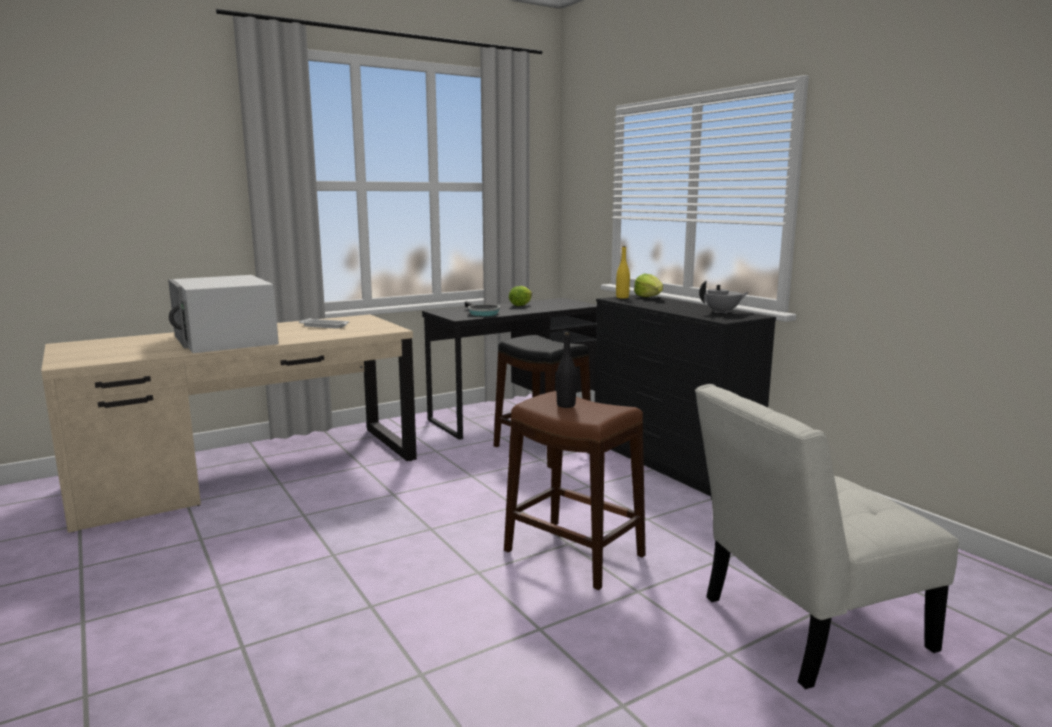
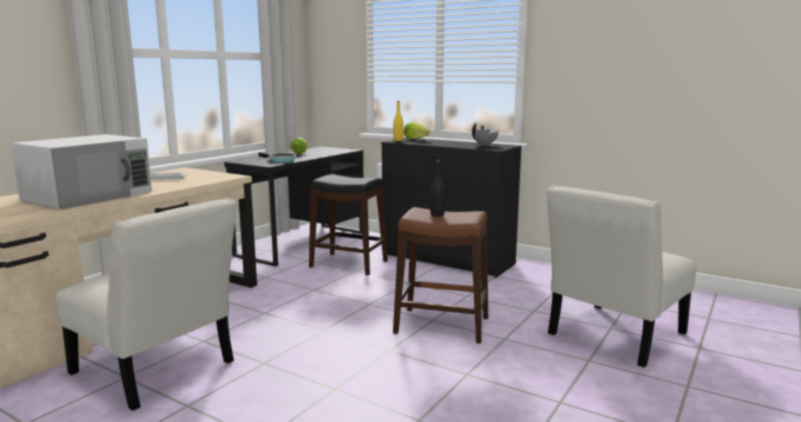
camera: 25 degrees left, 0 degrees up
white microwave [168,275,279,353] -> white microwave turned 90 degrees counterclockwise [11,134,152,210]
none -> white chair [55,198,237,411]

